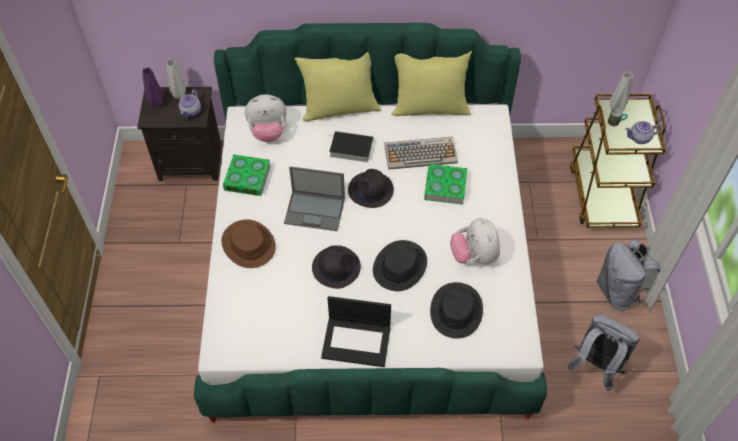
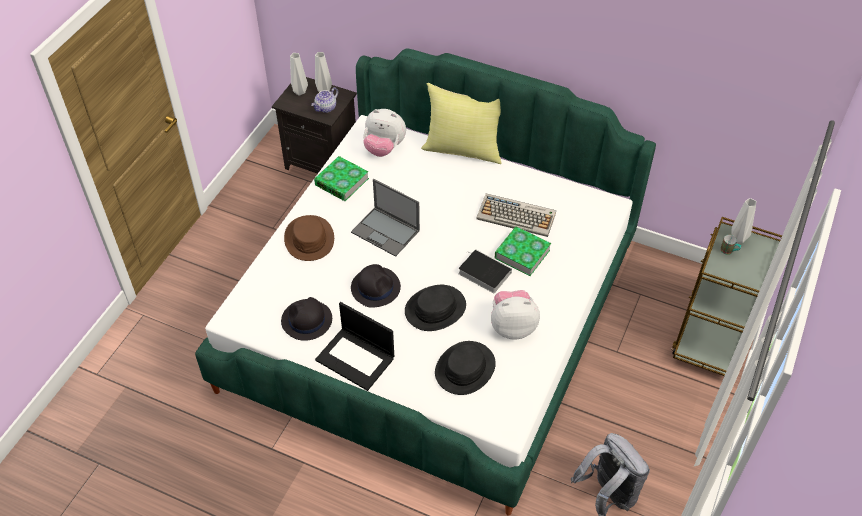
camera: 25 degrees right, 5 degrees down
purple vase [142,67,163,108] -> grey vase [290,53,308,96]
book [327,131,373,162] -> book moved to [458,249,512,293]
black hat [348,169,394,208] -> black hat moved to [281,297,332,341]
yellow pillow [391,51,472,116] -> none
plush toy [450,218,500,264] -> plush toy turned 75 degrees clockwise [491,290,540,340]
grey backpack [597,239,661,311] -> none
teapot [625,121,662,144] -> none

